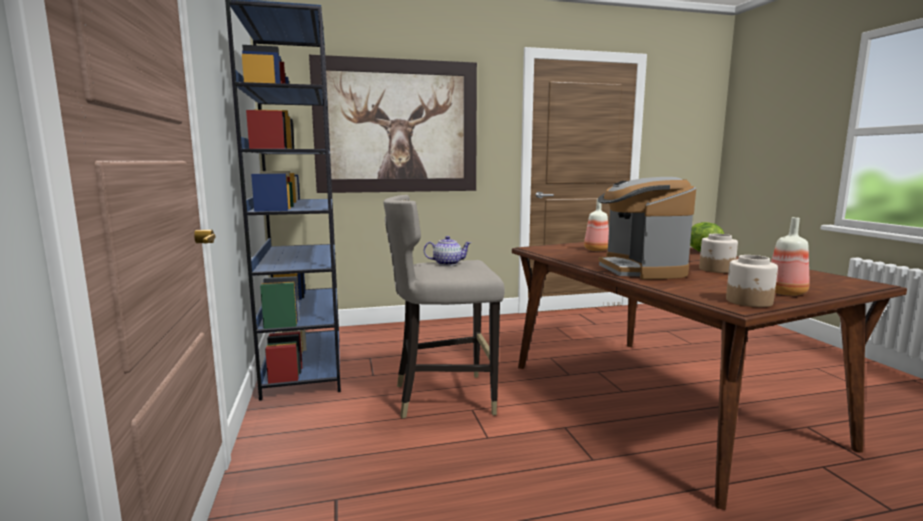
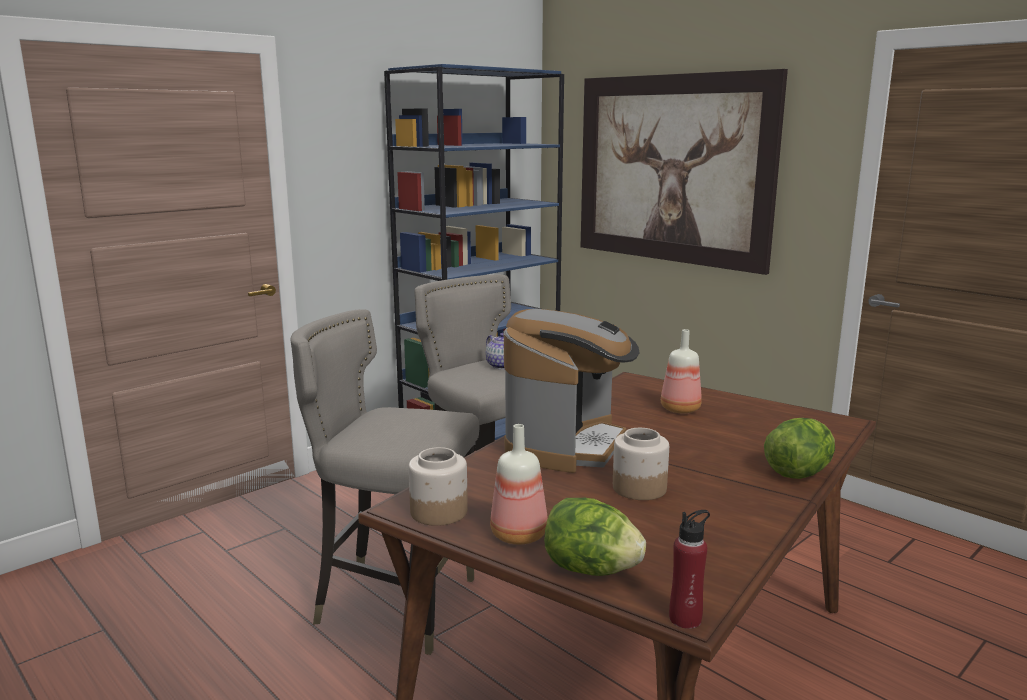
camera: 60 degrees right, 5 degrees up
coffee machine [598,177,696,279] -> coffee machine turned 150 degrees clockwise [504,309,639,473]
none -> grey stool [290,309,480,655]
none -> lettuce [544,498,646,576]
none -> red bottle [669,510,710,629]

